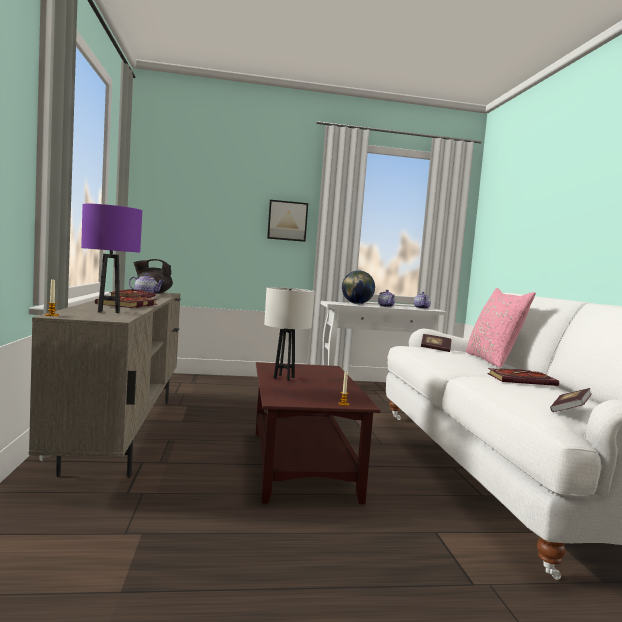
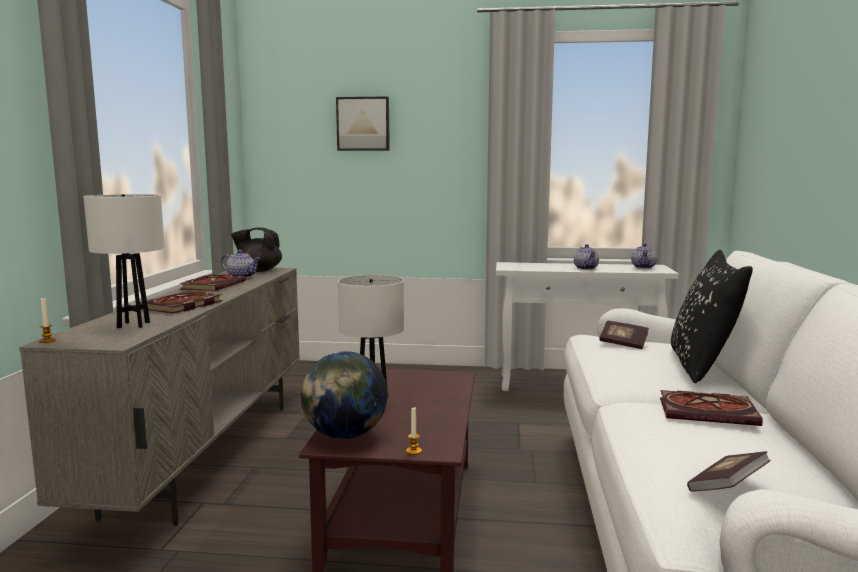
camera: 15 degrees right, 5 degrees up
purple table lamp [81,204,142,313] -> white table lamp [83,194,165,328]
picture [267,200,308,242] -> picture moved to [336,96,390,151]
globe [342,270,375,304] -> globe moved to [301,351,388,439]
pink pillow [466,288,536,368] -> black pillow [671,250,753,383]

